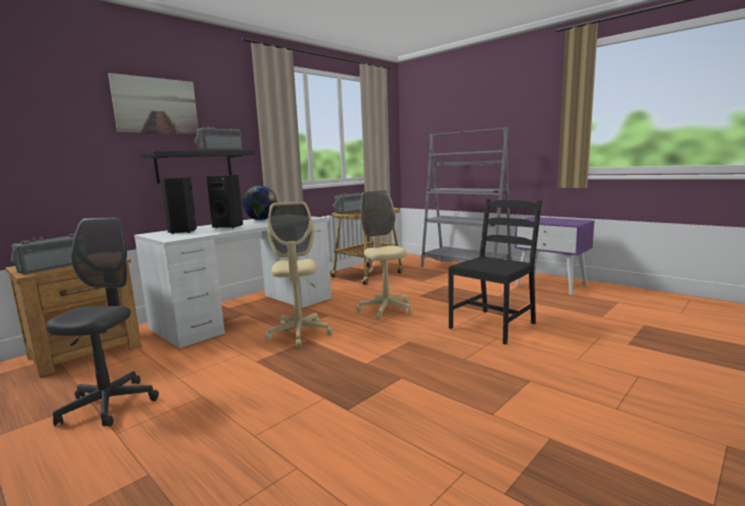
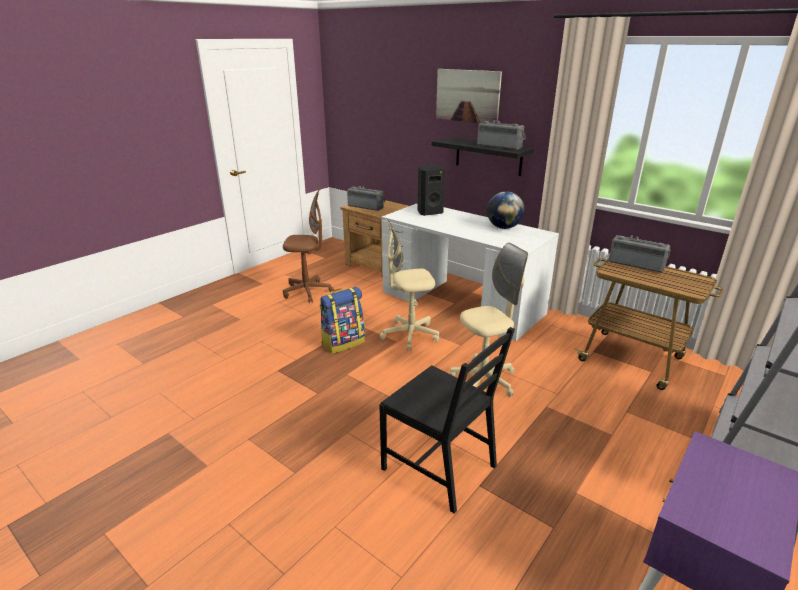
camera: 85 degrees right, 15 degrees up
grey office chair [46,217,159,427] -> brown office chair [283,188,334,303]
black speaker [206,175,243,228] -> none
none -> backpack [320,287,365,354]

